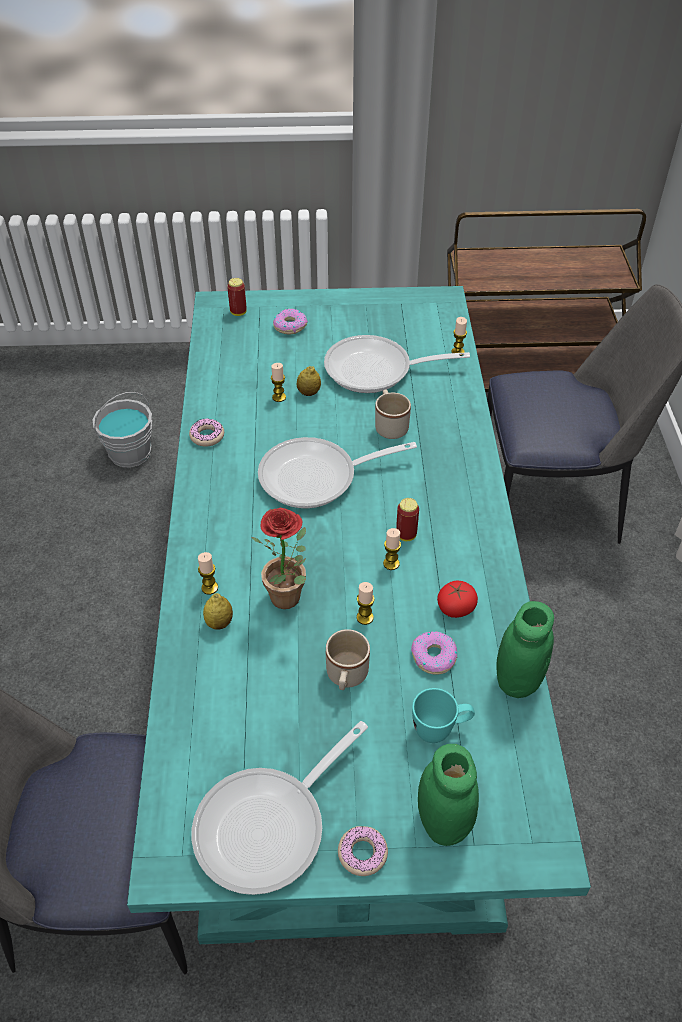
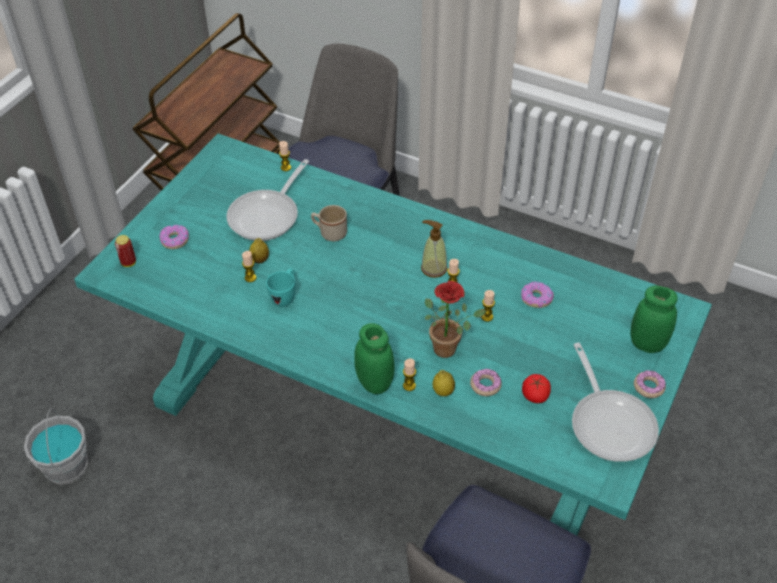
camera: 60 degrees left, 0 degrees up
donut [189,419,224,447] -> donut moved to [470,369,502,396]
frying pan [258,437,417,509] -> none
beige mug [326,629,370,690] -> none
can [396,498,419,541] -> soap dispenser [421,220,448,278]
turquoise mug [412,688,475,743] -> turquoise mug moved to [266,269,295,307]
tomato [437,581,478,618] -> tomato moved to [522,374,551,403]
green jar [496,601,554,698] -> green jar moved to [354,323,394,394]

